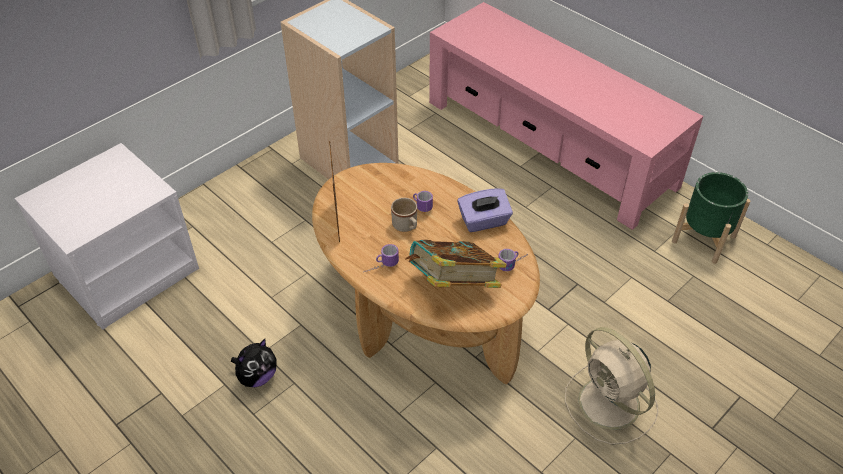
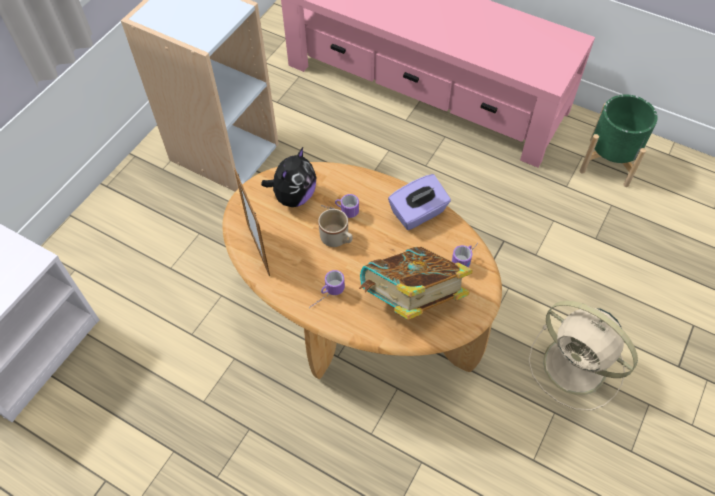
camera: 15 degrees left, 10 degrees up
plush toy [231,339,277,387] -> plush toy moved to [261,147,316,207]

